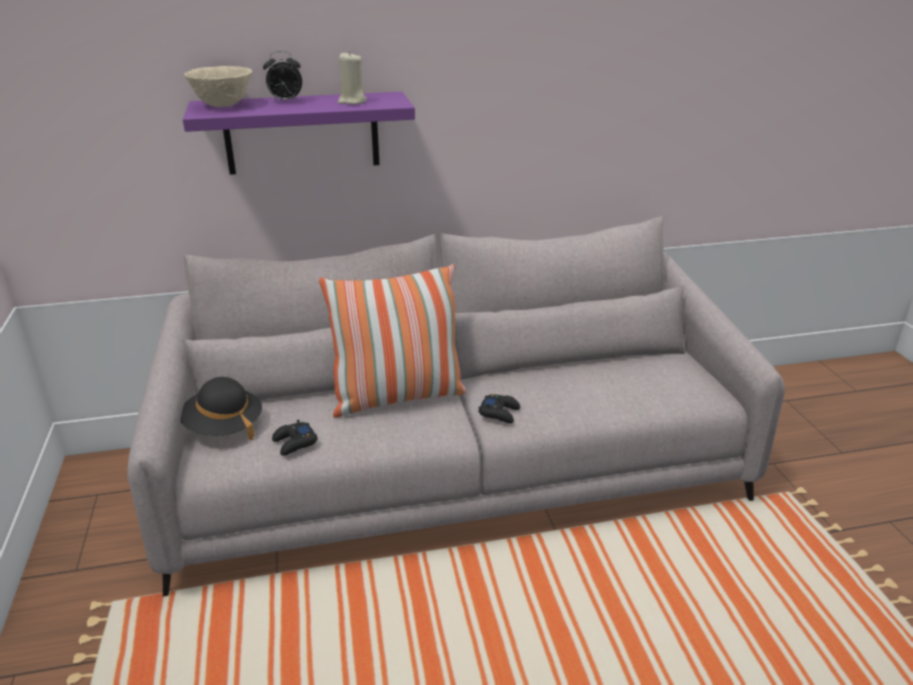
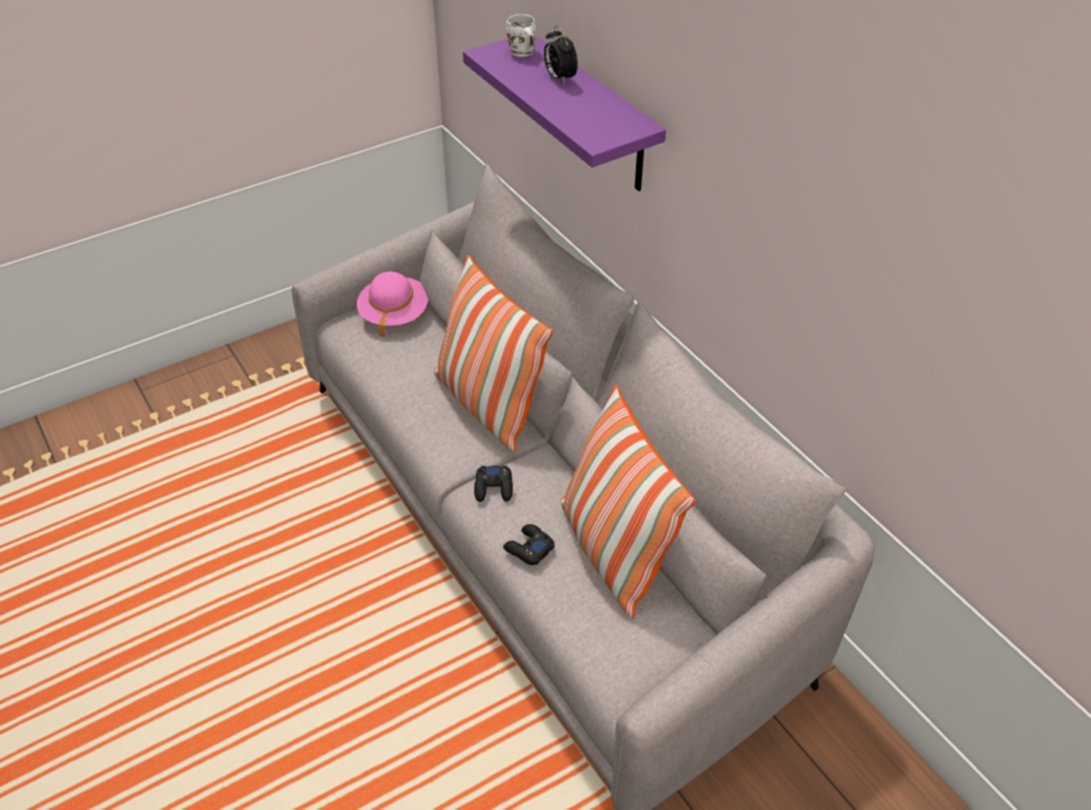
camera: 70 degrees right, 15 degrees up
black hat [180,377,262,440] -> pink hat [357,272,428,338]
beige bowl [184,66,252,107] -> white mug [506,14,536,57]
black game controller [272,419,318,456] -> black game controller moved to [503,524,555,565]
beige candle [338,51,367,104] -> none
none -> pillow [561,385,695,618]

